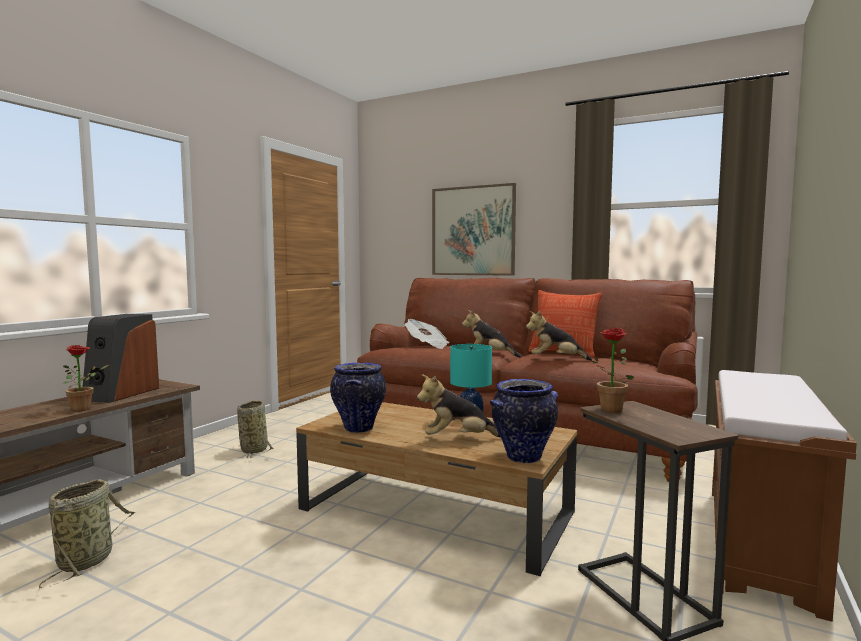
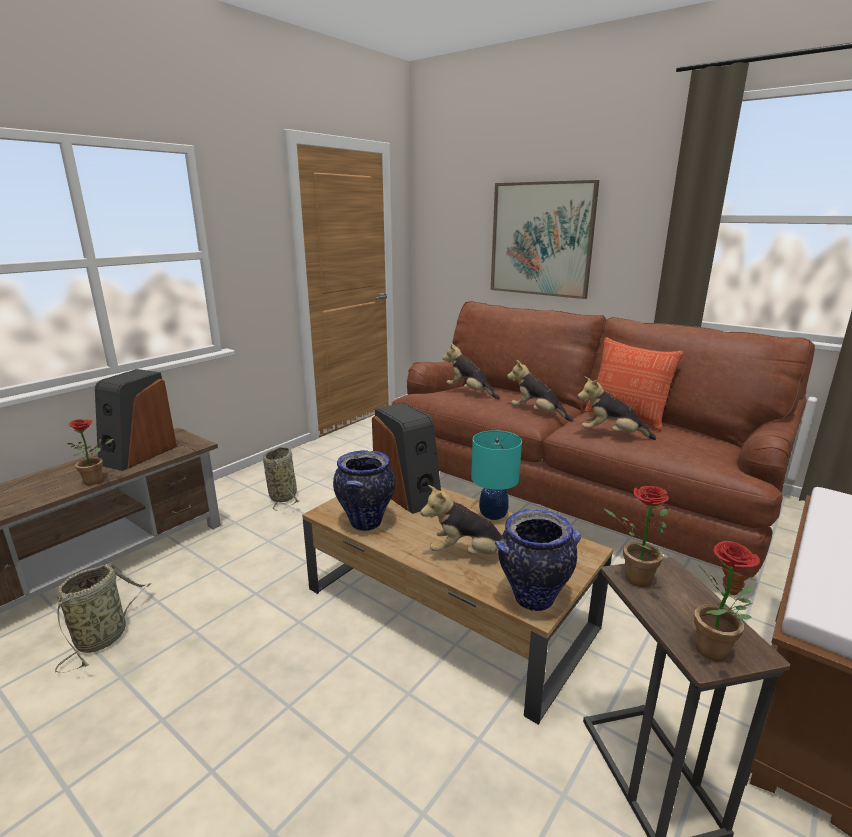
camera: 10 degrees right, 15 degrees up
newspaper [405,319,450,349] -> plush toy [442,343,500,399]
none -> speaker [372,402,441,514]
none -> potted plant [694,541,760,661]

